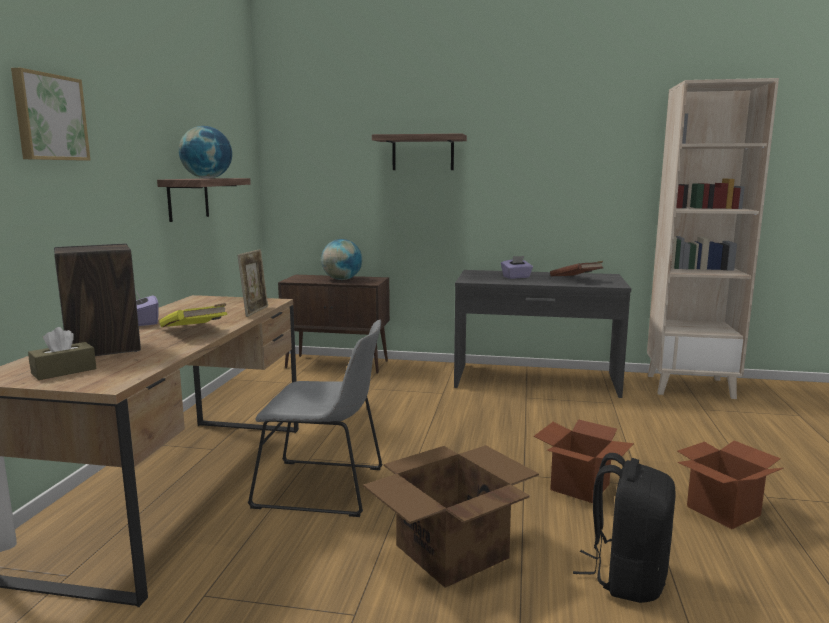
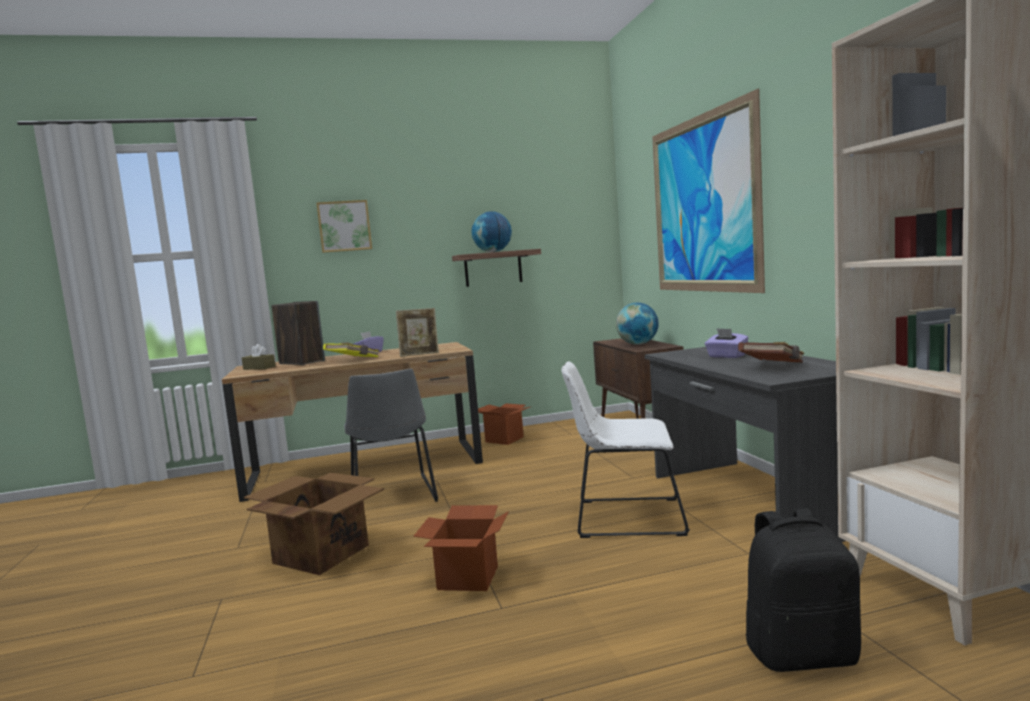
camera: 65 degrees right, 5 degrees down
shelf [372,133,467,170] -> picture [652,88,765,293]
black backpack [573,453,676,603] -> black backpack moved to [746,508,861,672]
cardboard box [677,441,783,529] -> cardboard box moved to [478,403,532,445]
none -> white chair [561,361,690,538]

